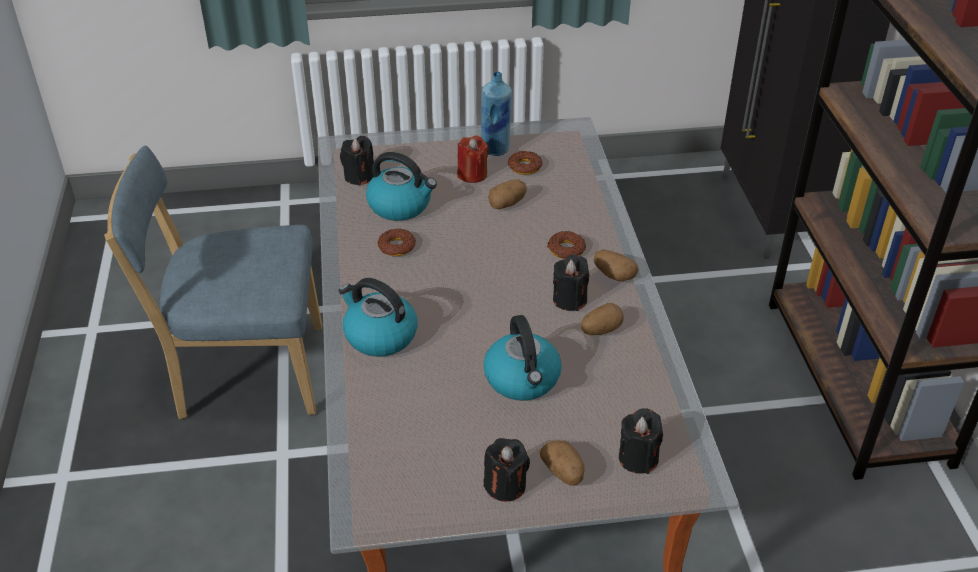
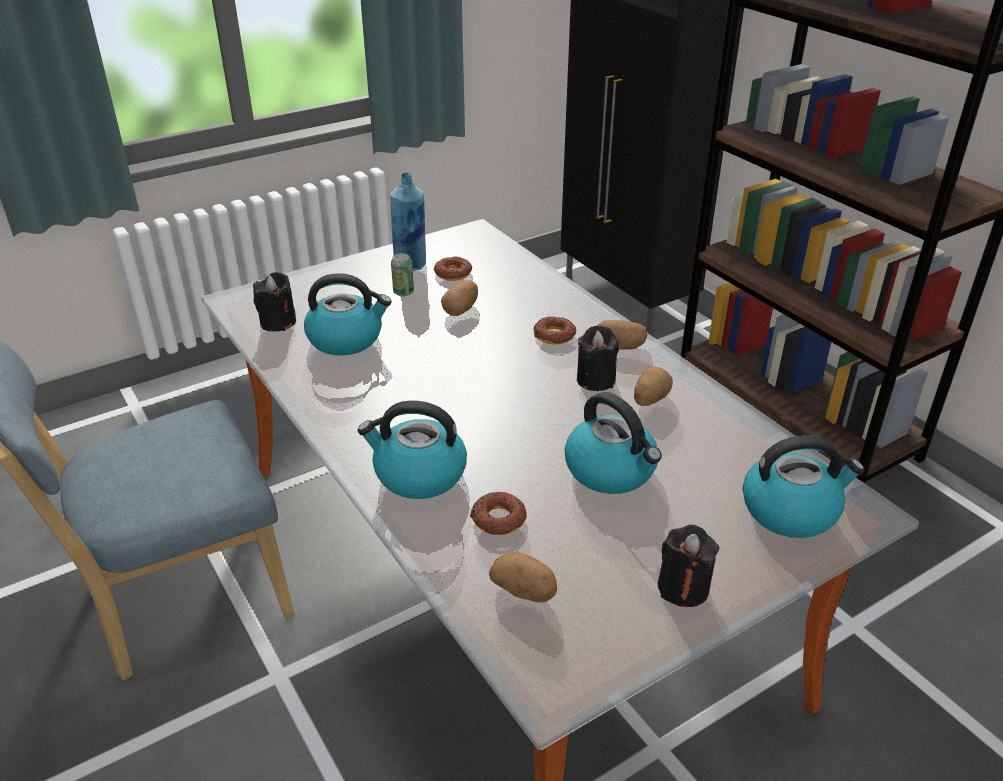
camera: 25 degrees left, 5 degrees down
donut [378,229,416,256] -> donut moved to [470,492,527,535]
red candle [457,135,489,183] -> can [391,253,414,296]
potato [540,440,585,486] -> potato moved to [489,552,557,602]
black candle [619,408,663,474] -> kettle [743,435,864,538]

